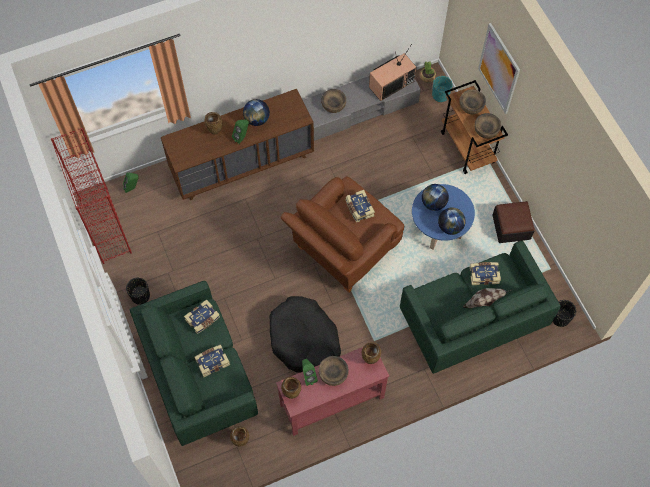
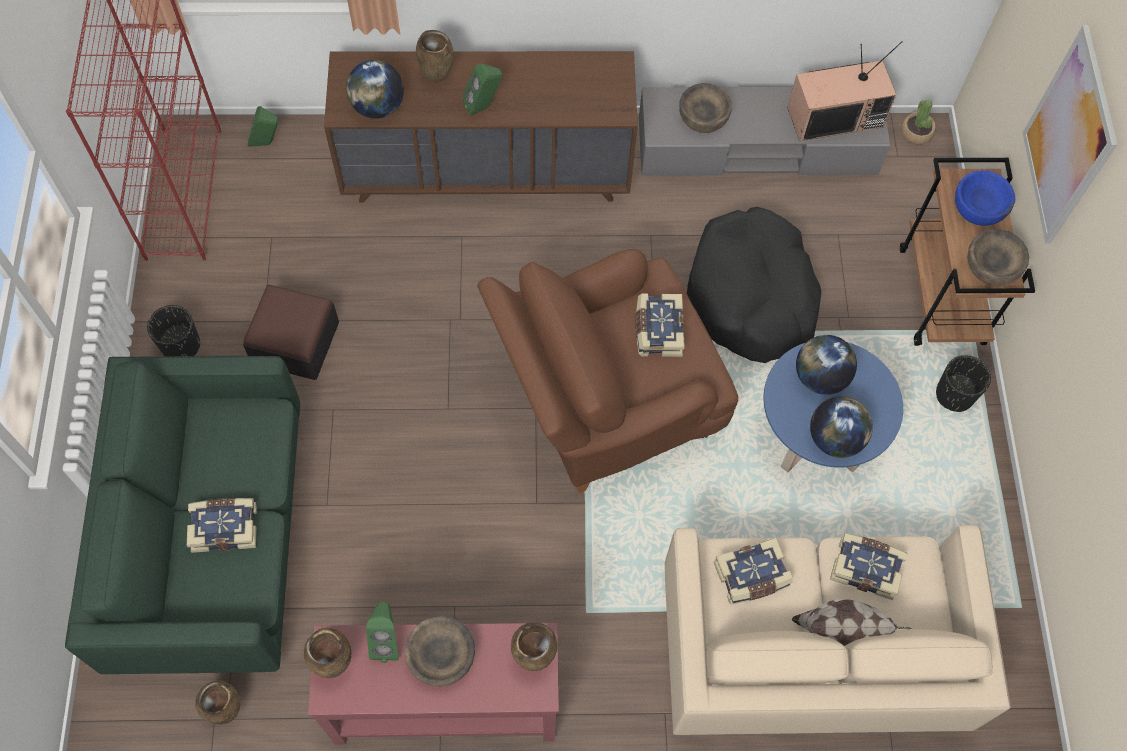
camera: 20 degrees right, 0 degrees up
book [184,299,220,334] -> book moved to [714,538,793,605]
globe [243,99,270,126] -> globe moved to [346,60,404,119]
black dog bed [270,296,341,373] -> black dog bed moved to [687,207,821,363]
green sofa [400,241,561,374] -> beige sofa [665,525,1011,735]
turquoise planter [432,76,453,102] -> none
brown bowl [460,89,486,114] -> blue bowl [955,170,1015,226]
ottoman [493,201,534,243] -> ottoman moved to [243,285,339,380]
black planter [552,300,576,327] -> black planter moved to [936,355,991,412]

